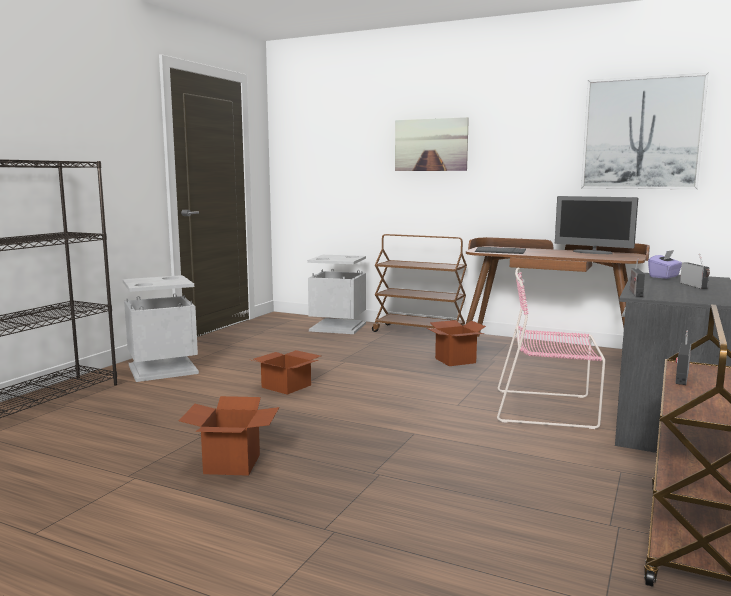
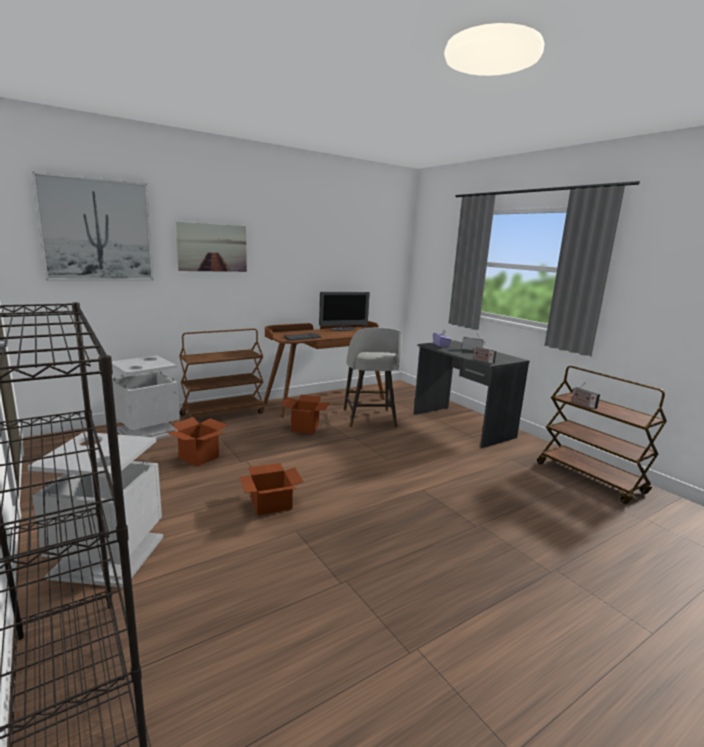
camera: 60 degrees left, 5 degrees up
cardboard box [179,396,279,476] -> cardboard box moved to [166,417,228,467]
pink chair [497,268,605,429] -> none
picture [581,73,709,189] -> picture moved to [32,171,154,280]
none -> grey stool [344,327,402,427]

